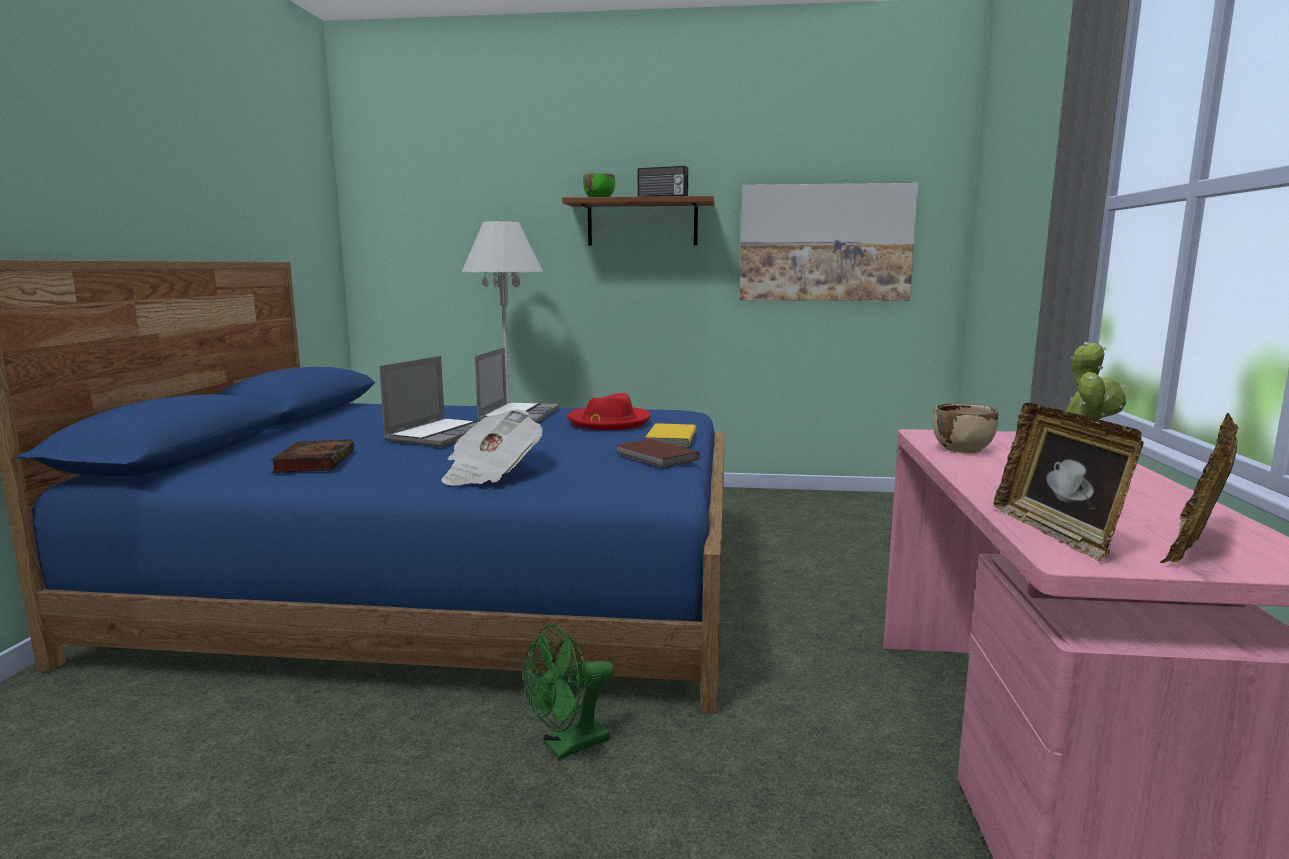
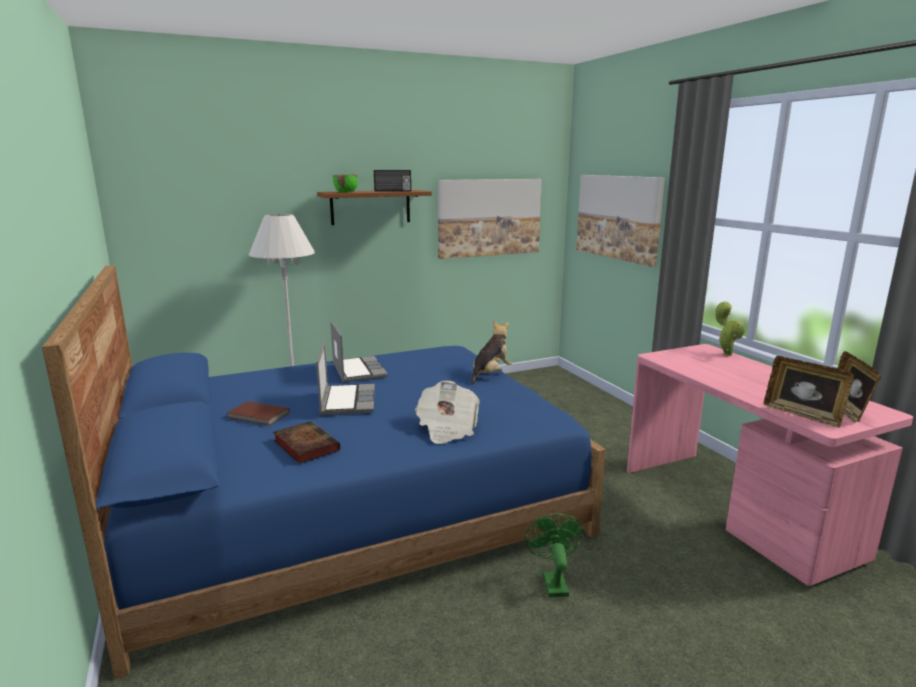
camera: 30 degrees left, 5 degrees up
green fan [523,624,614,759] -> green fan turned 150 degrees clockwise [525,514,585,597]
red hat [568,393,650,430] -> none
brown book [616,439,700,468] -> brown book moved to [227,401,290,426]
yellow book [646,423,696,446] -> plush toy [471,321,512,385]
beige bowl [932,403,998,453] -> none
none -> picture [576,175,665,267]

